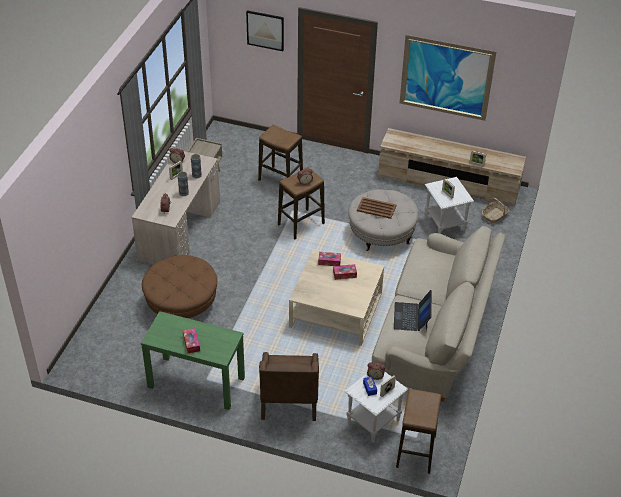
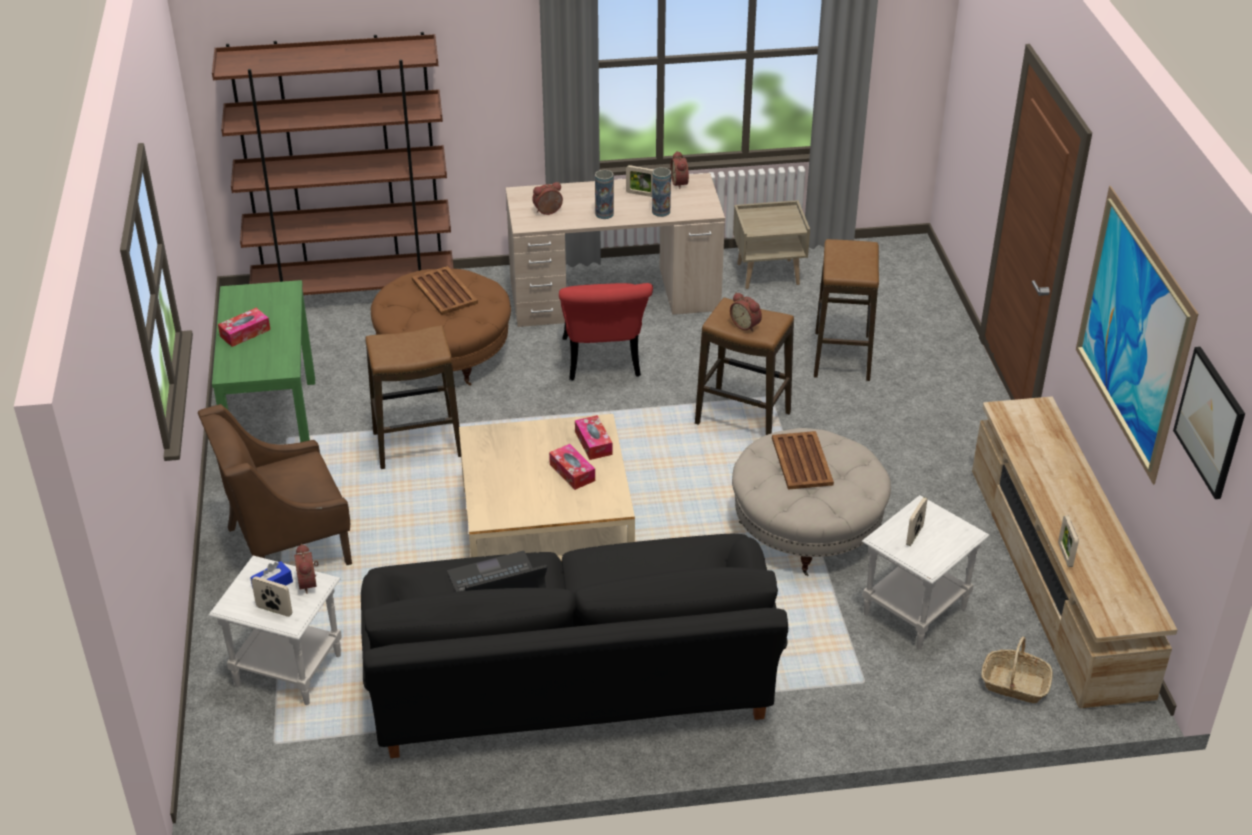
camera: 65 degrees right, 5 degrees down
picture [246,10,284,51] -> picture moved to [1173,346,1245,499]
beige sofa [372,226,506,402] -> black sofa [361,534,788,758]
stool [396,389,441,474] -> stool moved to [365,325,461,469]
none -> brown bookcase [212,32,454,295]
none -> brown tray [412,266,478,315]
none -> red chair [559,283,653,381]

